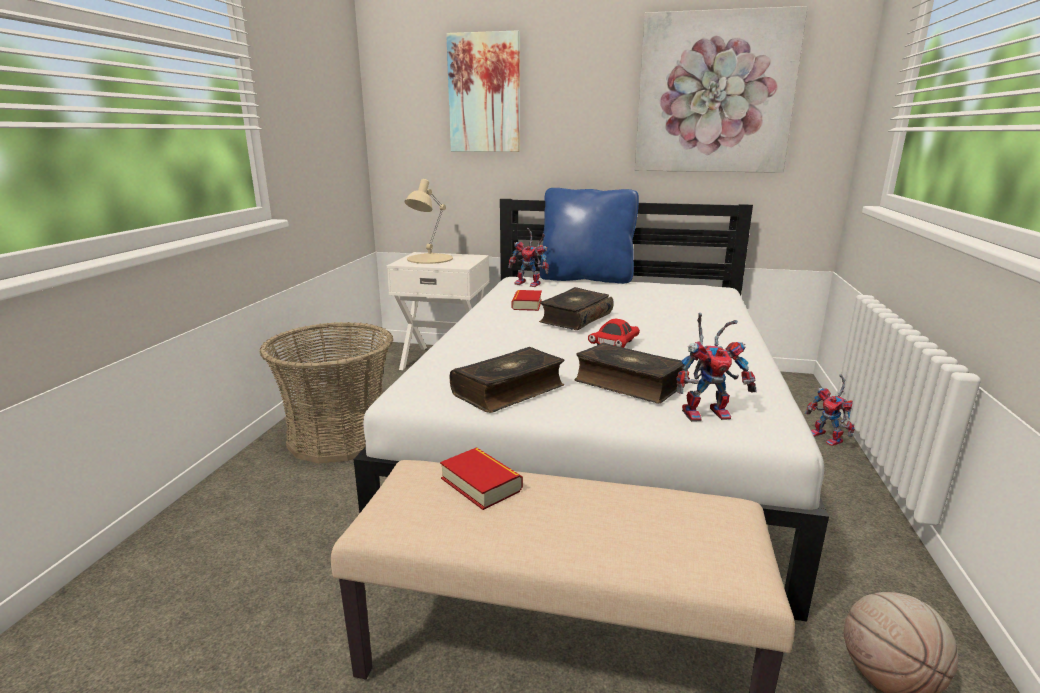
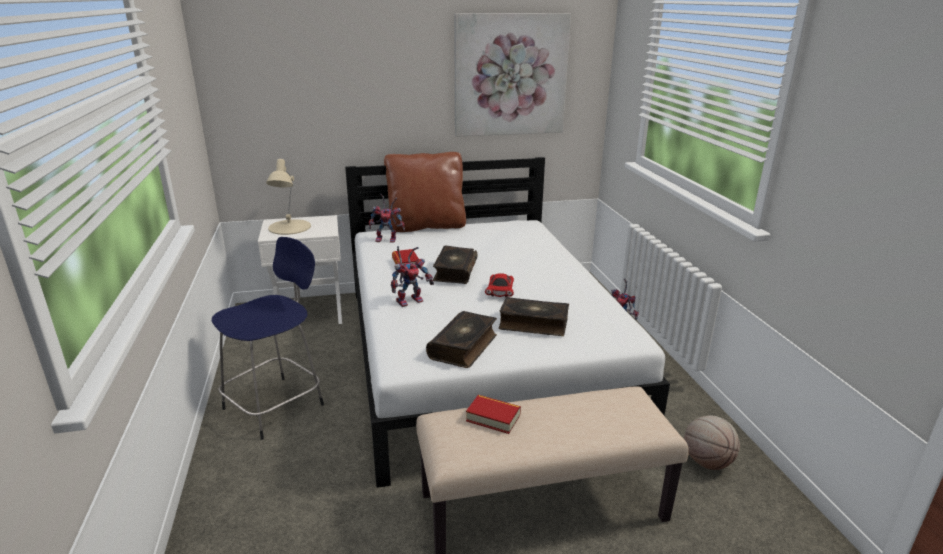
camera: 25 degrees left, 5 degrees up
basket [260,322,393,463] -> blue stool [212,237,324,440]
picture [446,30,520,152] -> none
blue pillow [540,188,639,284] -> brown pillow [384,152,466,232]
toy robot [676,313,757,422] -> toy robot moved to [391,246,434,307]

